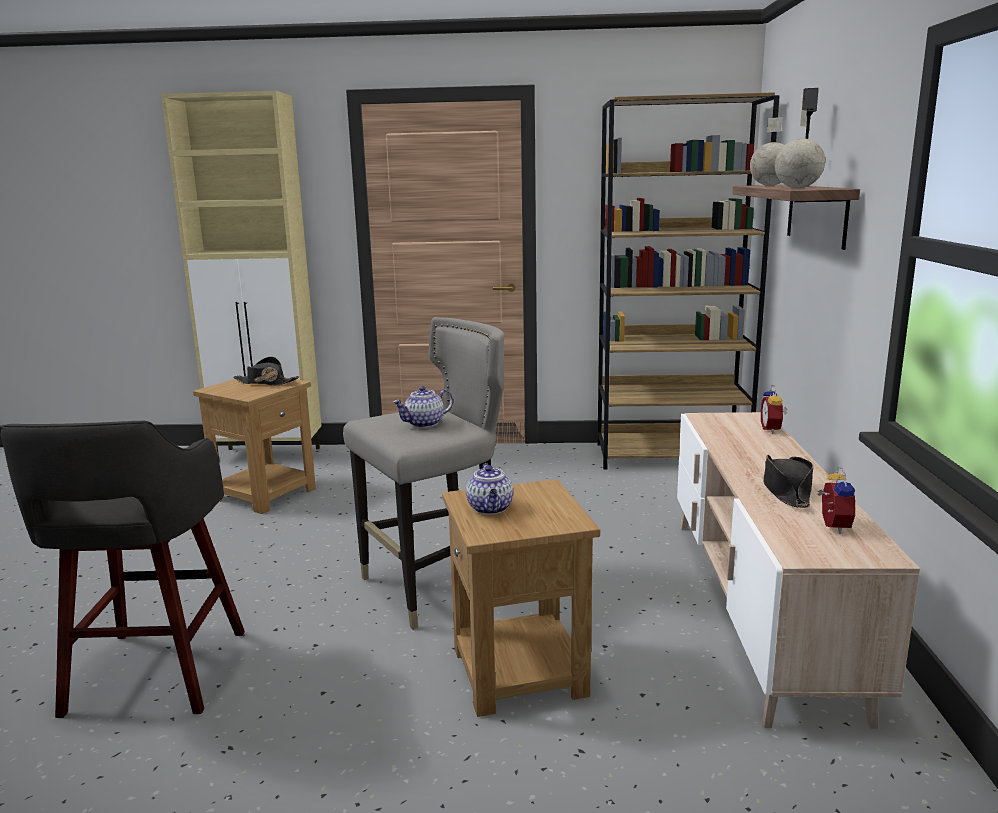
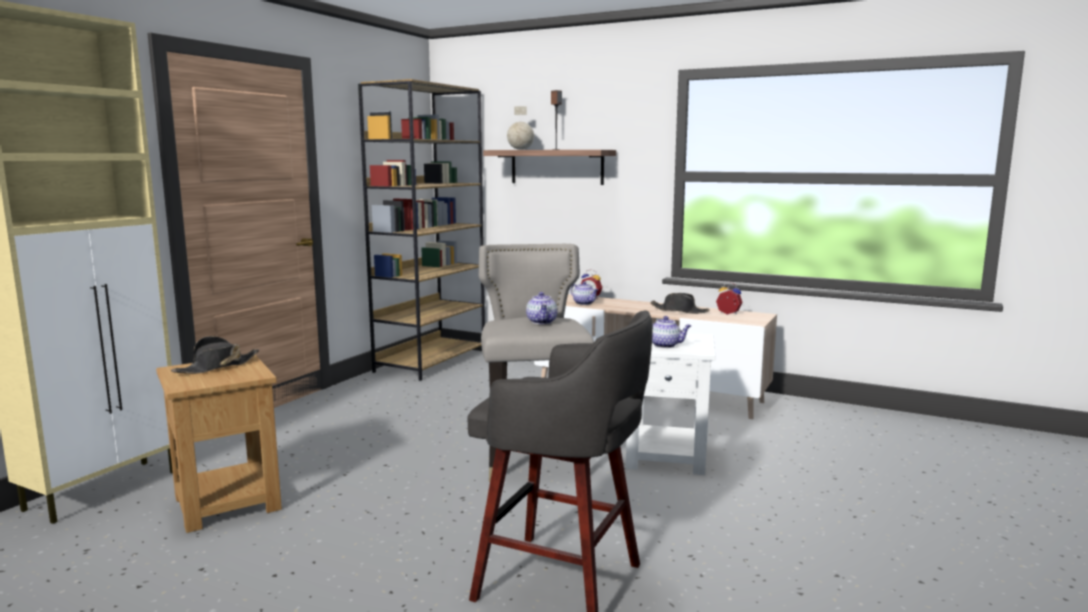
camera: 65 degrees left, 5 degrees down
brown side table [442,479,600,717] -> white side table [626,333,715,475]
globe [775,110,825,188] -> none
none -> teapot [570,281,598,305]

